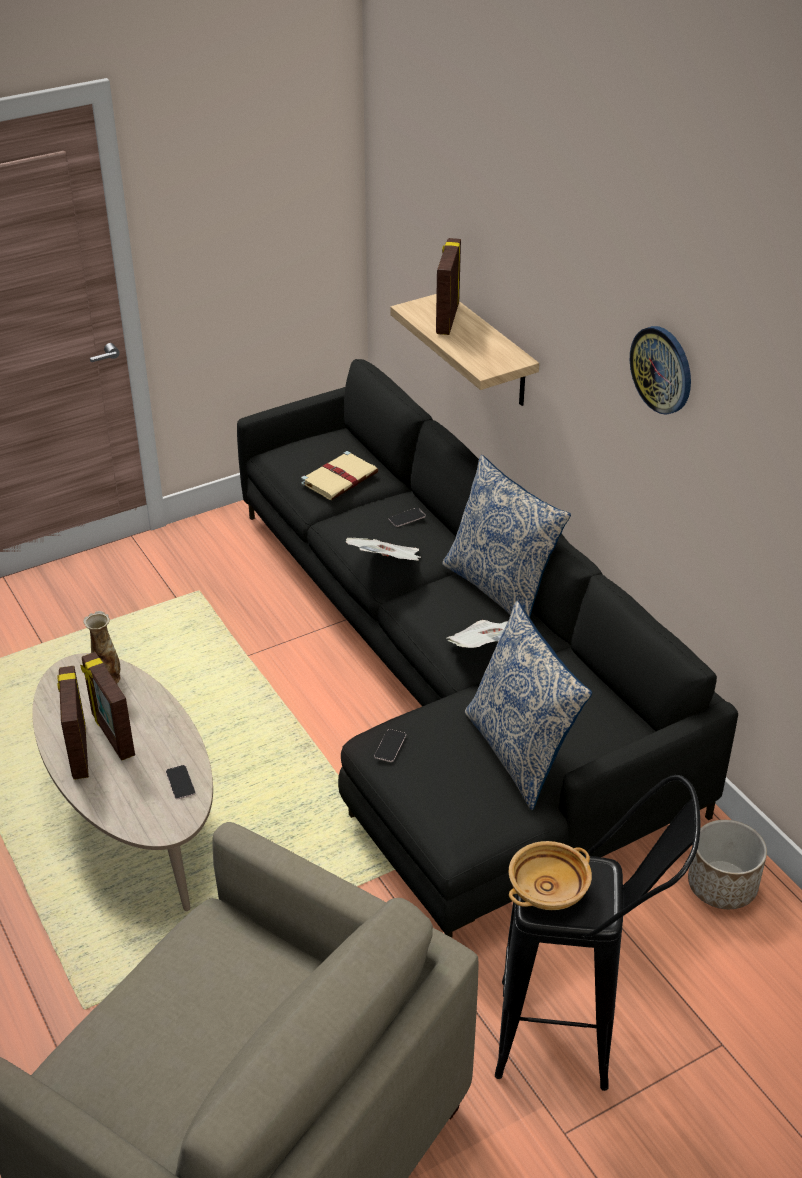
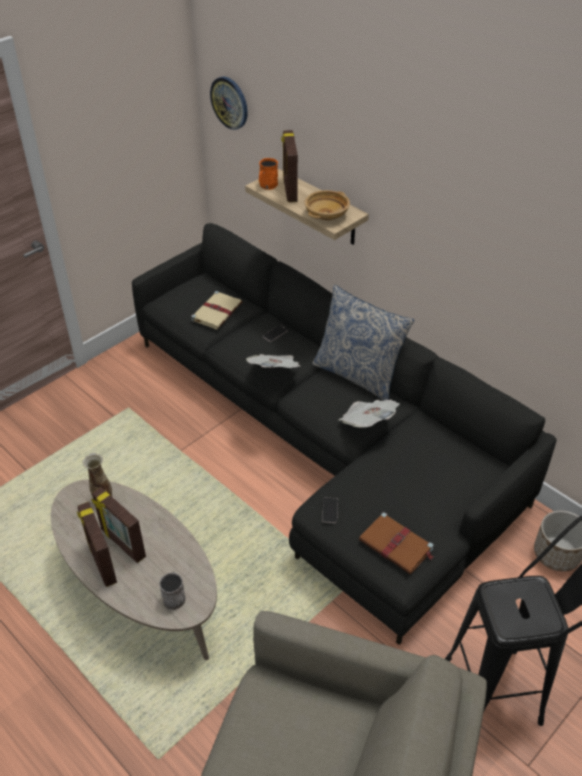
camera: 15 degrees left, 5 degrees up
phone [166,765,195,799] -> none
pillow [465,601,592,810] -> none
beige bowl [509,841,592,910] -> beige bowl moved to [305,190,350,220]
wall clock [630,326,691,415] -> wall clock moved to [210,77,248,130]
none -> grey mug [159,572,186,610]
none -> orange mug [259,158,278,190]
none -> brown book [359,512,433,574]

